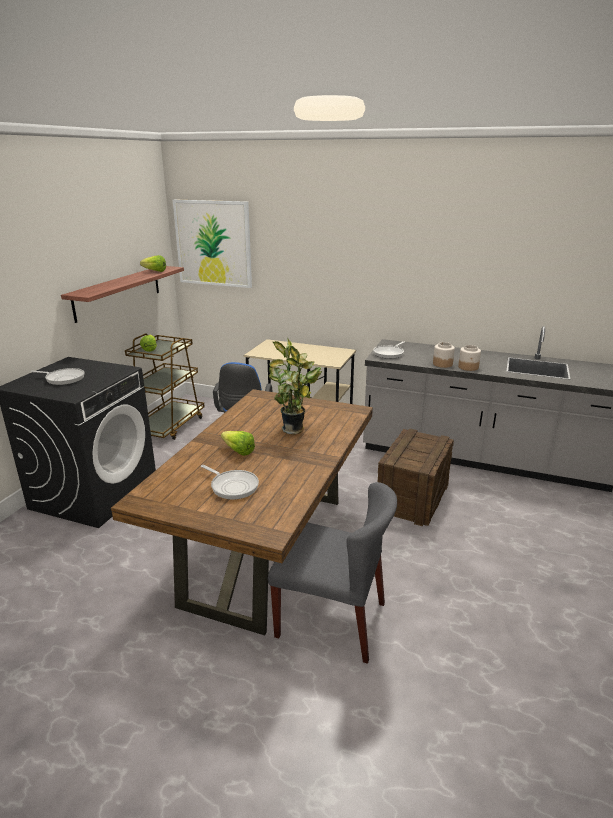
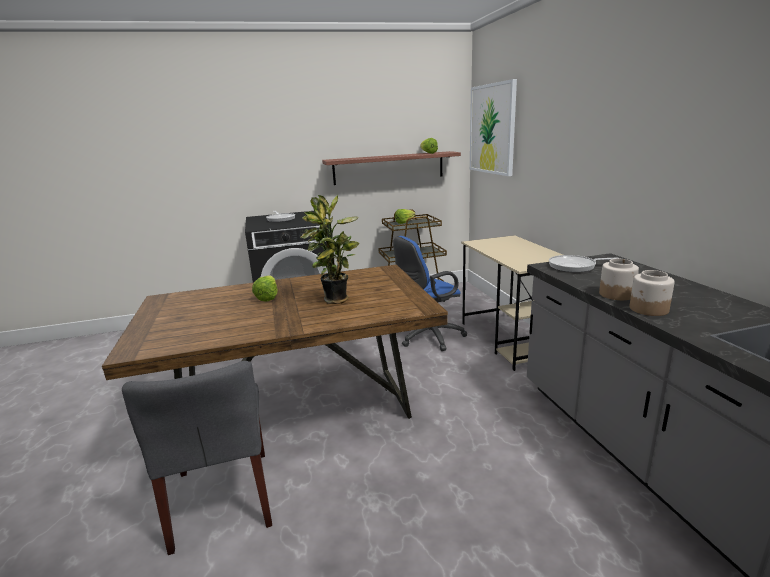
camera: 55 degrees right, 5 degrees down
frying pan [201,465,259,500] -> none
crate [378,428,454,526] -> none

